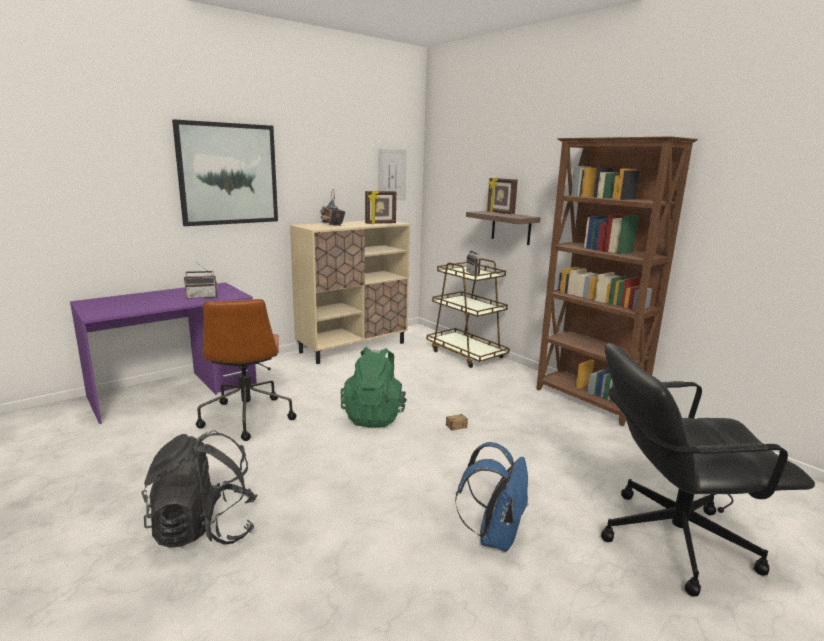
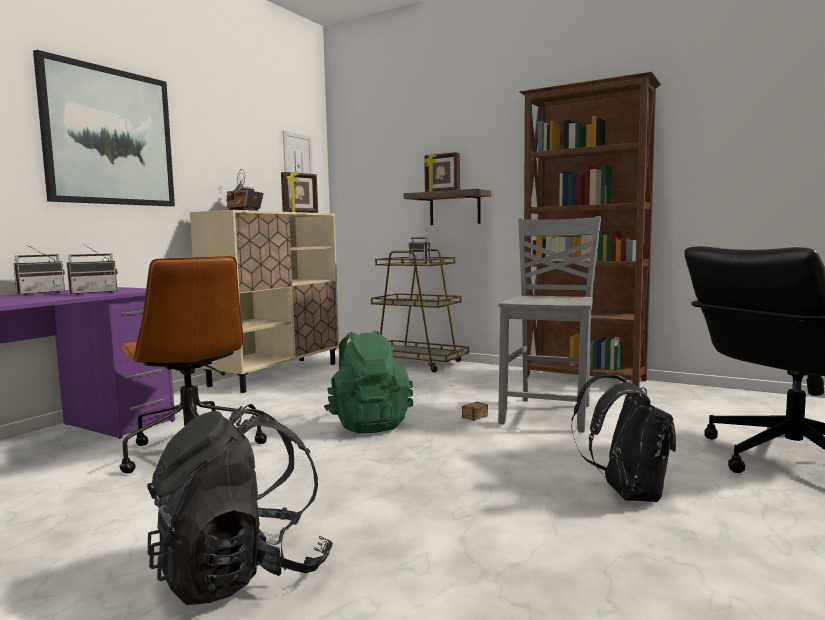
camera: 20 degrees left, 10 degrees down
blue backpack [455,442,529,552] -> black backpack [571,373,676,502]
none -> radio [13,245,65,295]
none -> grey chair [498,216,601,433]

